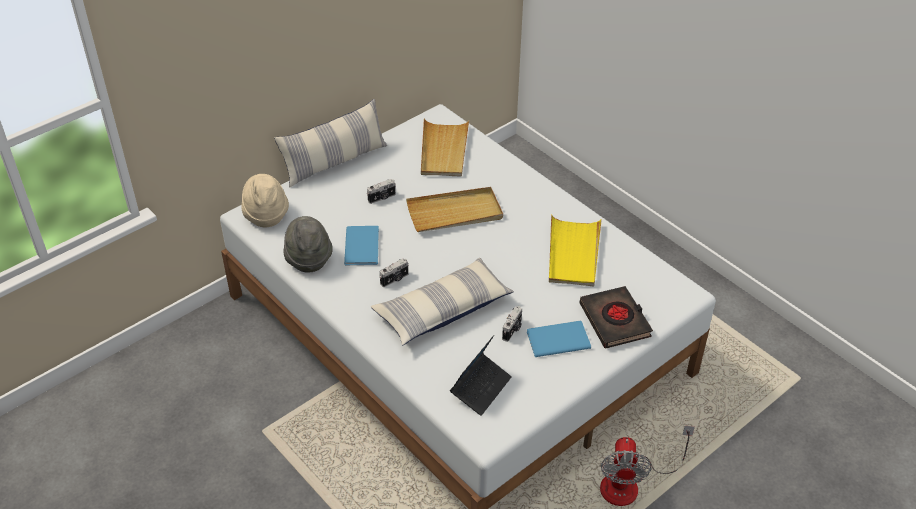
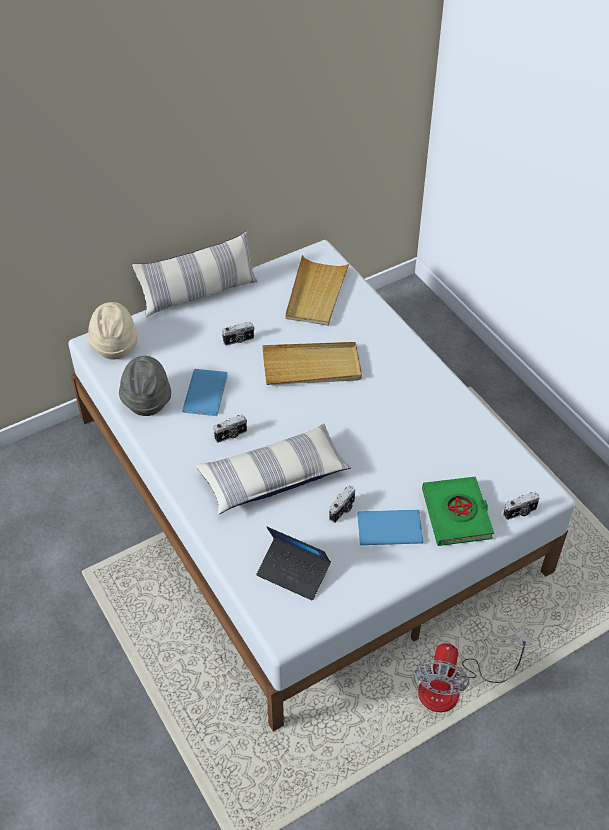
camera: 10 degrees right, 5 degrees up
laptop [450,335,512,416] -> laptop turned 75 degrees clockwise [256,527,331,600]
yellow tray [549,214,602,286] -> none
black book [580,286,653,349] -> green book [422,477,494,546]
none -> camera [503,492,540,520]

